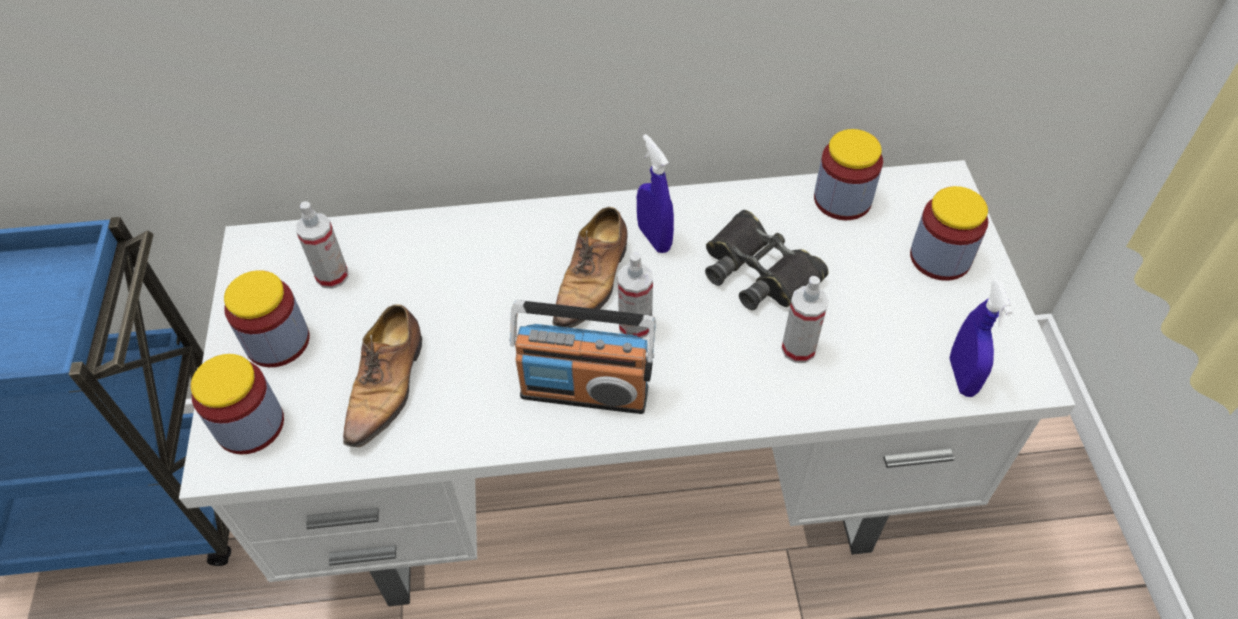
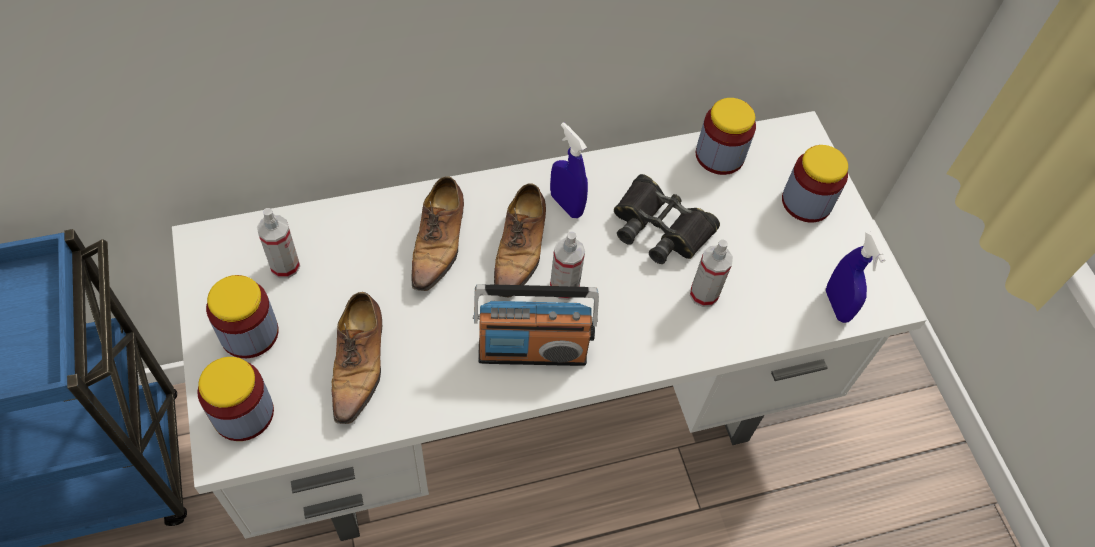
camera: 15 degrees left, 5 degrees up
none -> shoe [412,176,464,291]

